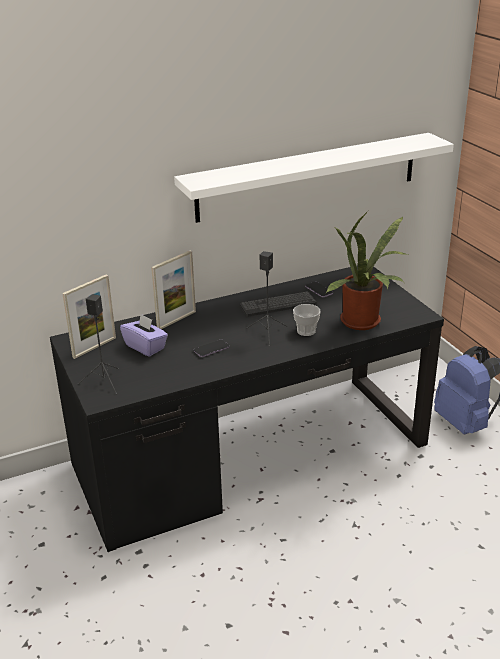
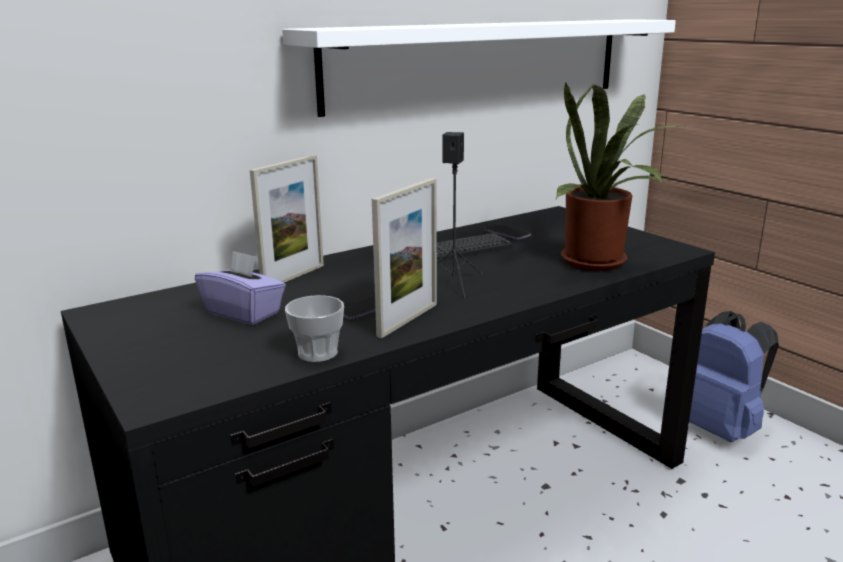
camera: 10 degrees left, 10 degrees down
picture frame [62,274,116,359] -> picture frame moved to [372,178,437,338]
black speaker [78,294,119,394] -> none
cup [293,304,320,336] -> cup moved to [285,295,344,362]

